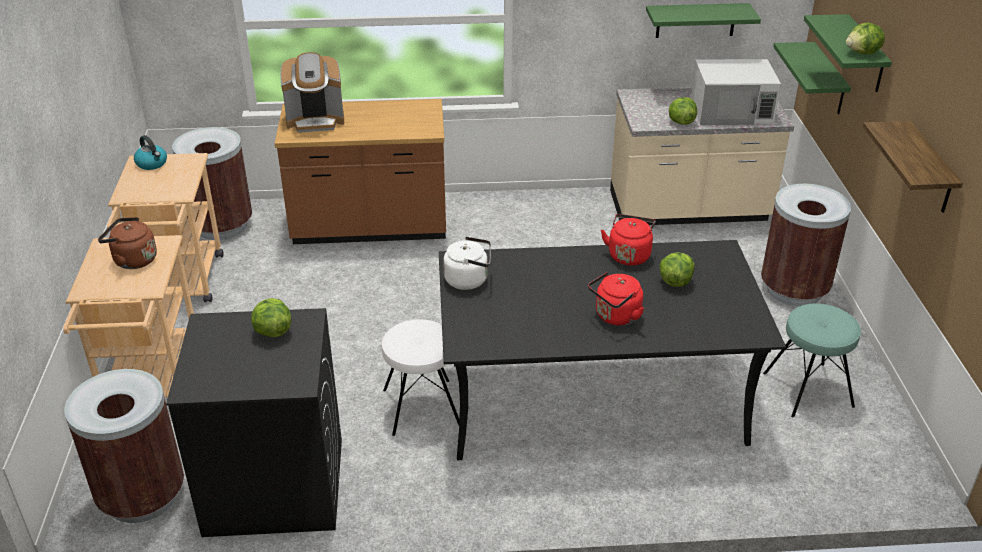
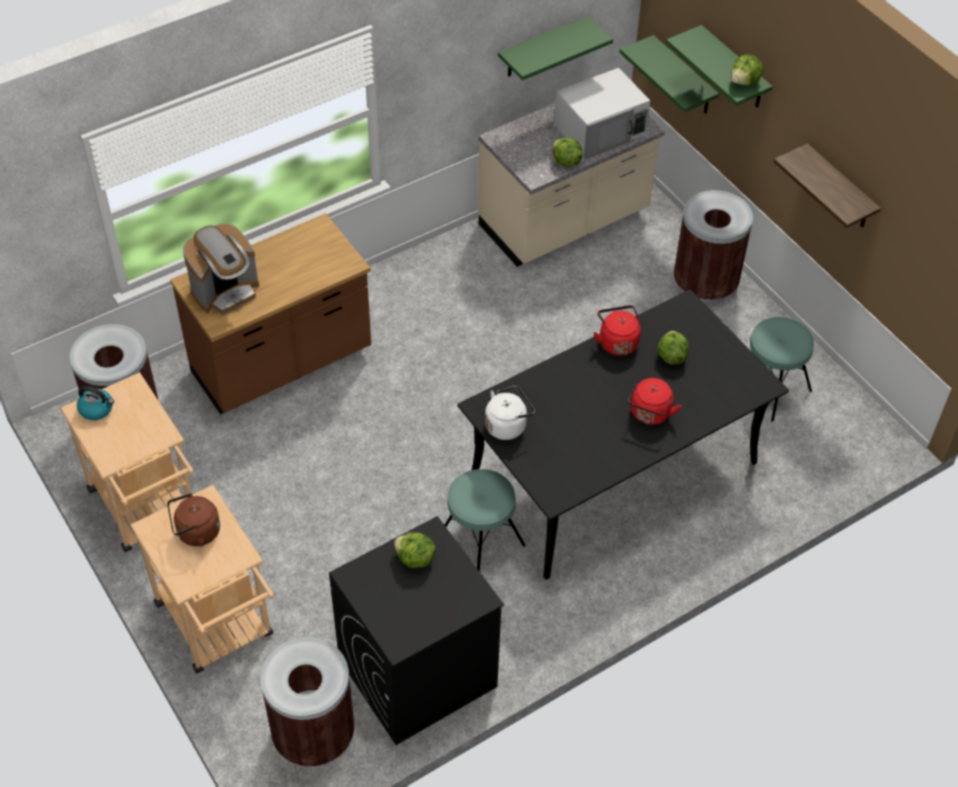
camera: 30 degrees left, 15 degrees up
white stool [382,319,459,436] -> turquoise stool [445,469,526,572]

